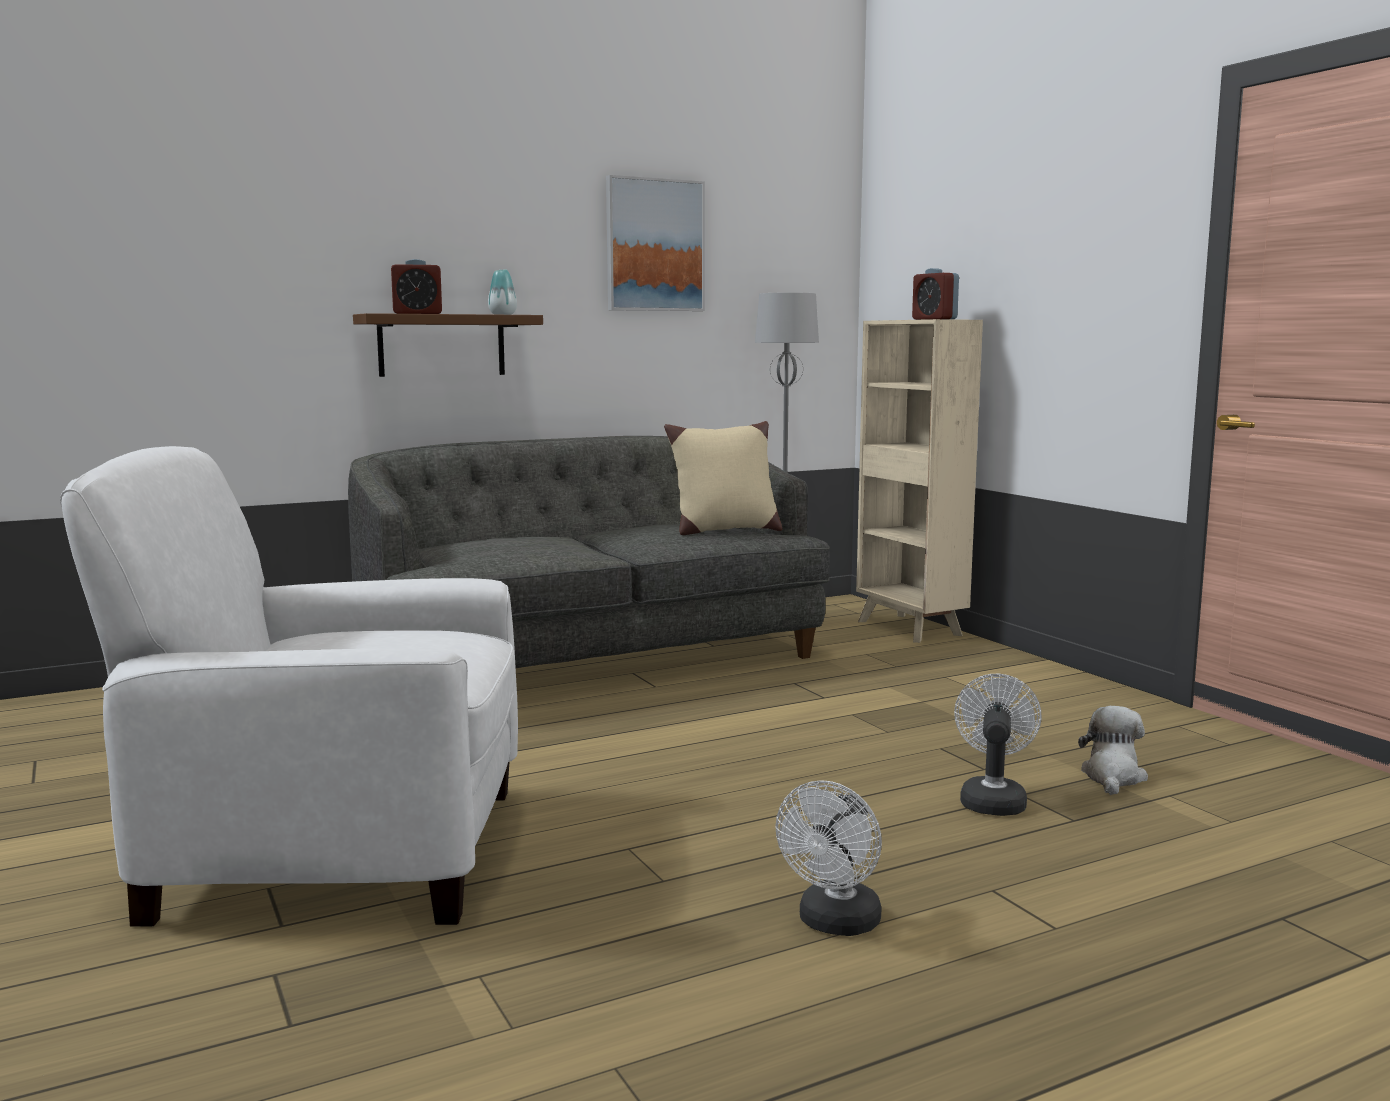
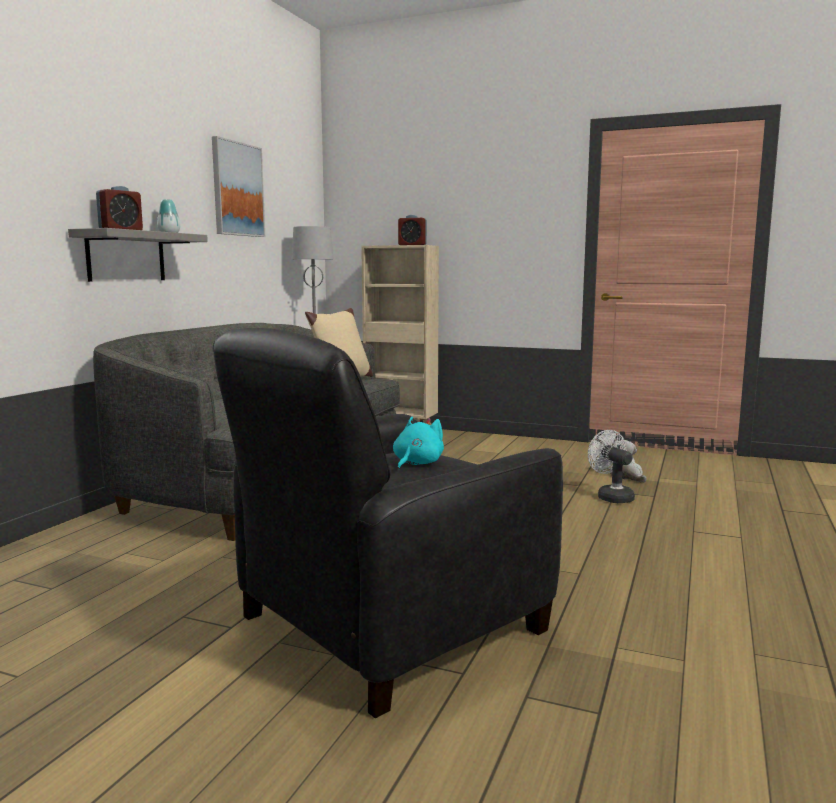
camera: 40 degrees left, 0 degrees up
white armchair [60,446,518,927] -> black armchair [213,328,563,718]
brown shelf [353,313,543,377] -> grey shelf [68,228,208,282]
white fan [775,780,882,936] -> none
none -> turquoise plush toy [393,417,444,470]

